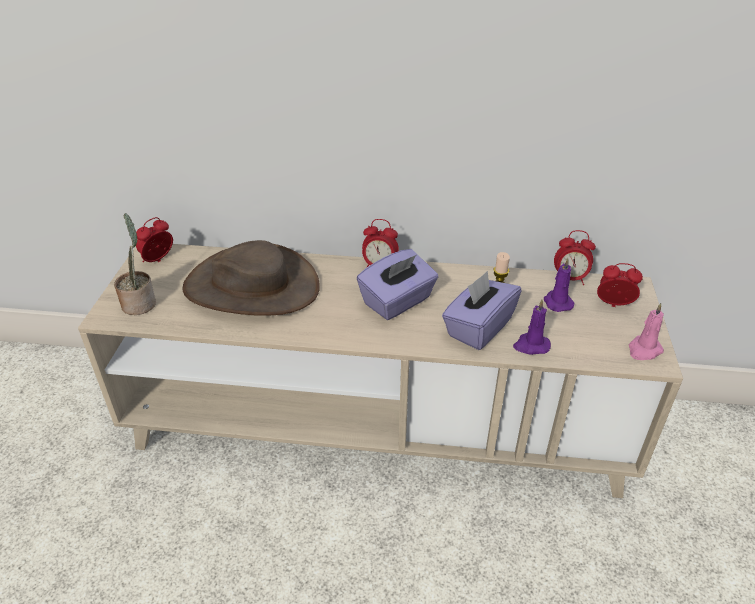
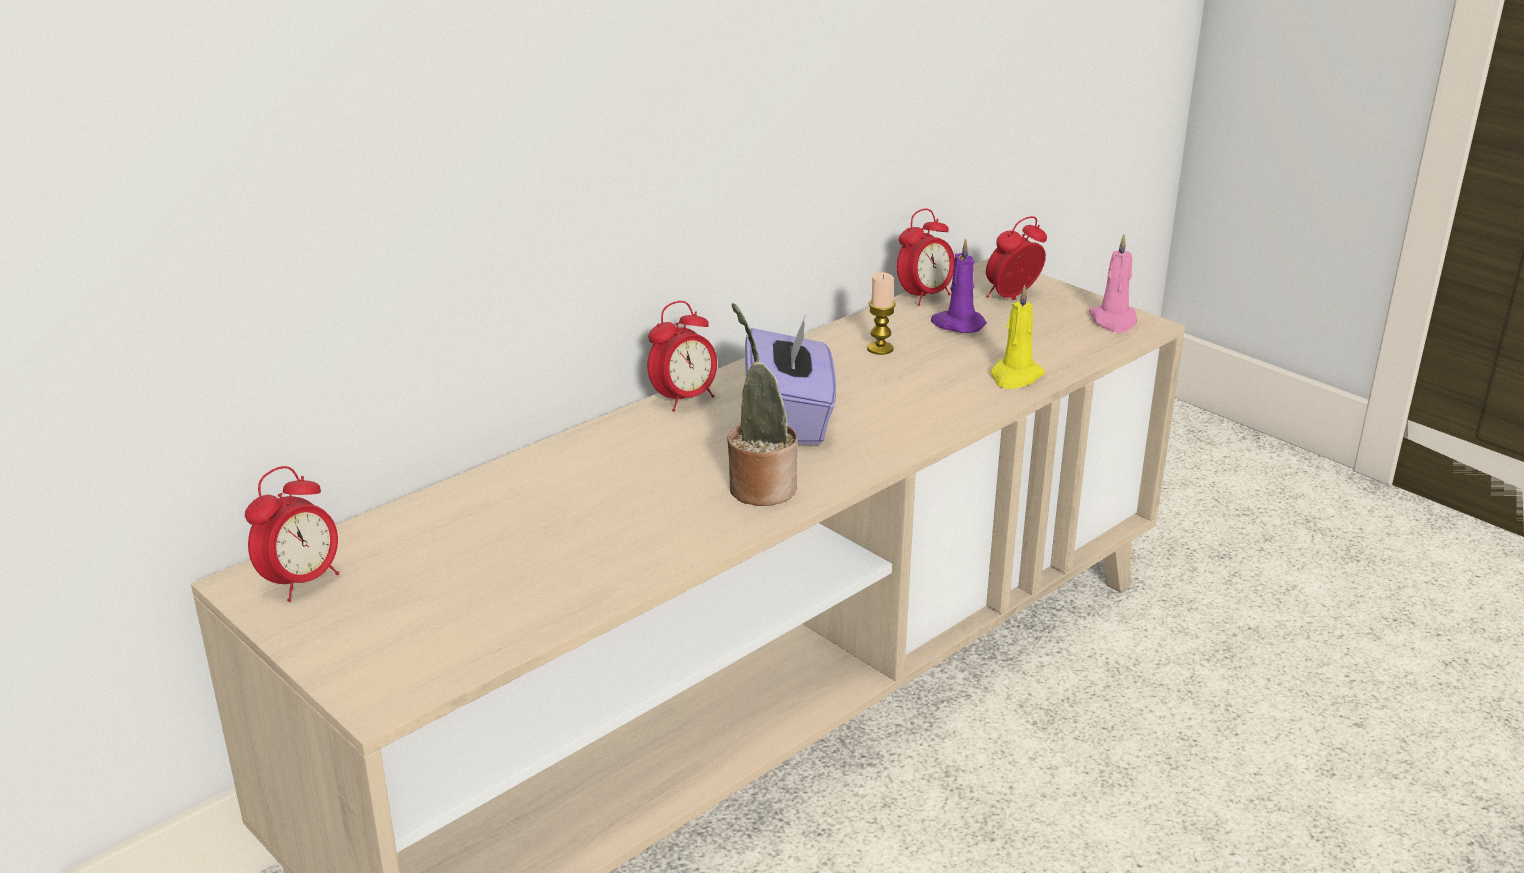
camera: 50 degrees left, 10 degrees down
potted plant [114,213,156,315] -> potted plant moved to [727,303,798,506]
alarm clock [136,217,173,262] -> alarm clock turned 135 degrees counterclockwise [245,466,339,601]
brown hat [183,240,320,316] -> none
purple tissue box [442,271,522,350] -> none
purple candle [513,299,551,355] -> yellow candle [990,284,1045,389]

